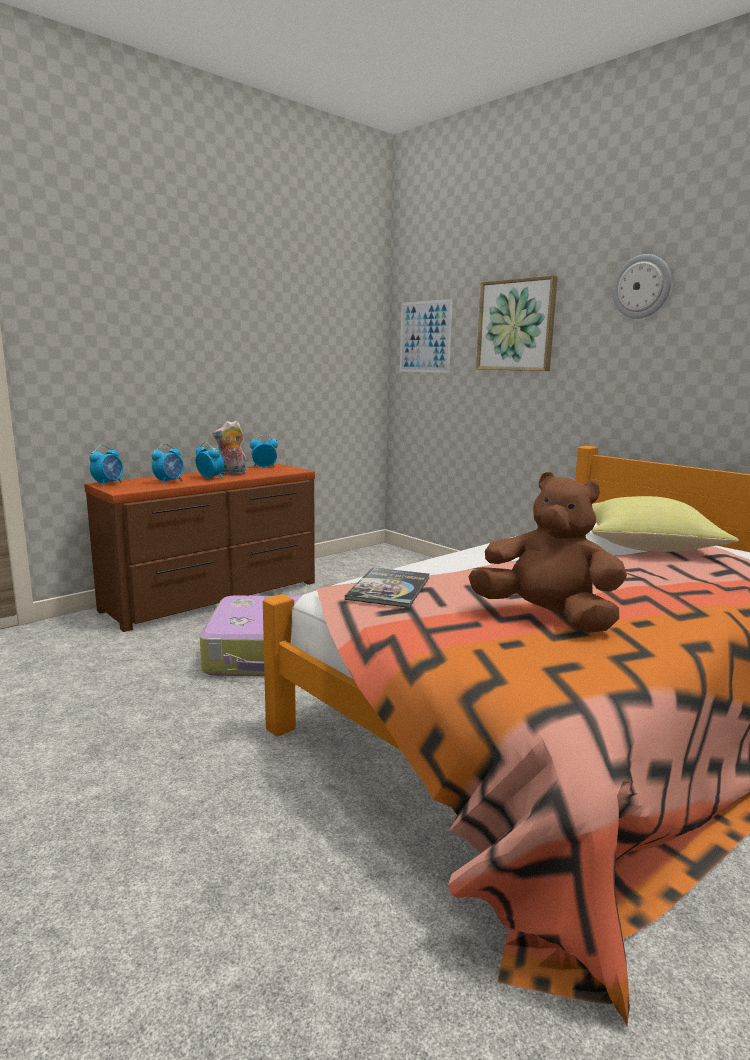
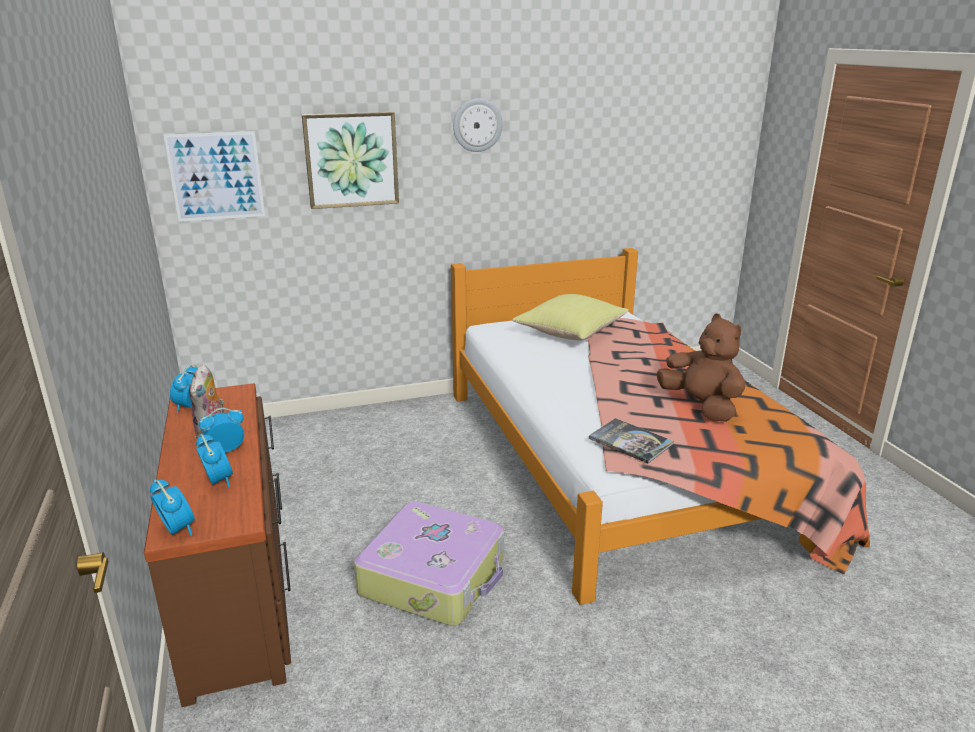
camera: 65 degrees left, 10 degrees up
brown plush toy [468,472,627,633] -> brown plush toy turned 90 degrees clockwise [657,313,745,422]

